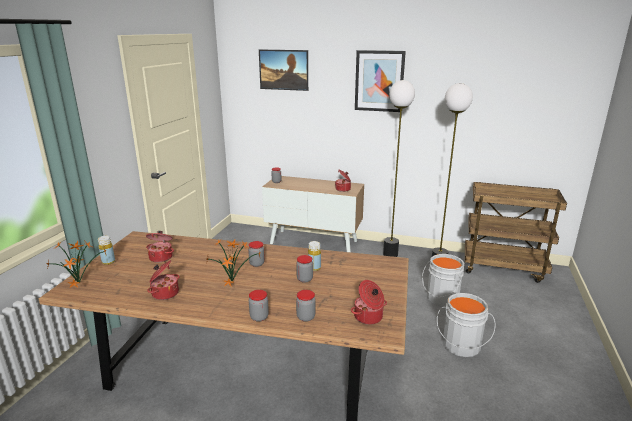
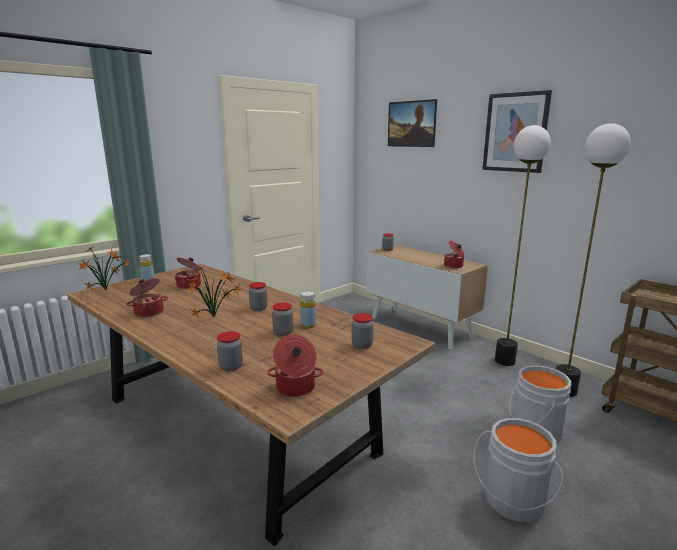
camera: 30 degrees right, 5 degrees down
jar [249,290,269,322] -> jar moved to [352,313,374,349]

